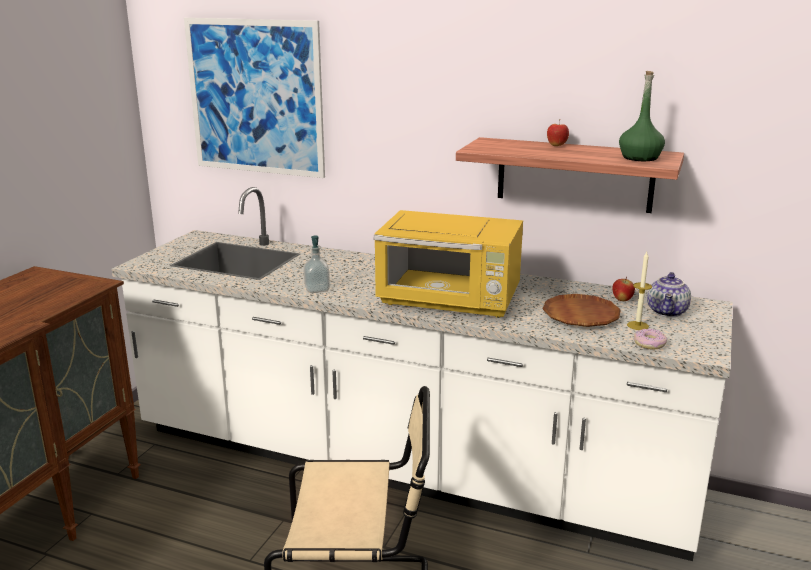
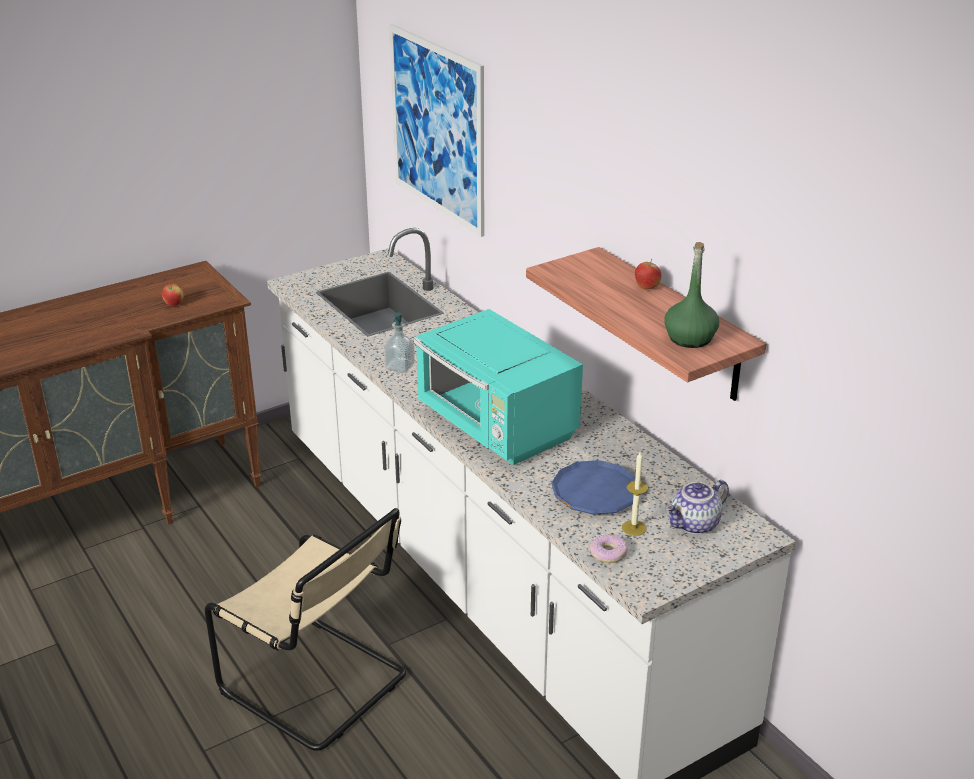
camera: 35 degrees right, 10 degrees up
yellow microwave [374,210,523,318] -> turquoise microwave [414,309,583,465]
brown plate [543,294,621,327] -> blue plate [551,460,636,515]
apple [613,277,635,301] -> apple moved to [162,283,184,306]

